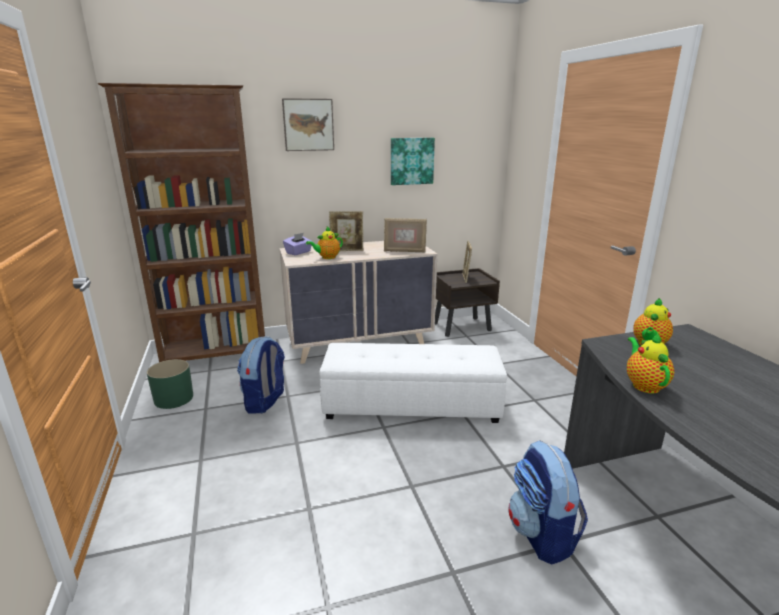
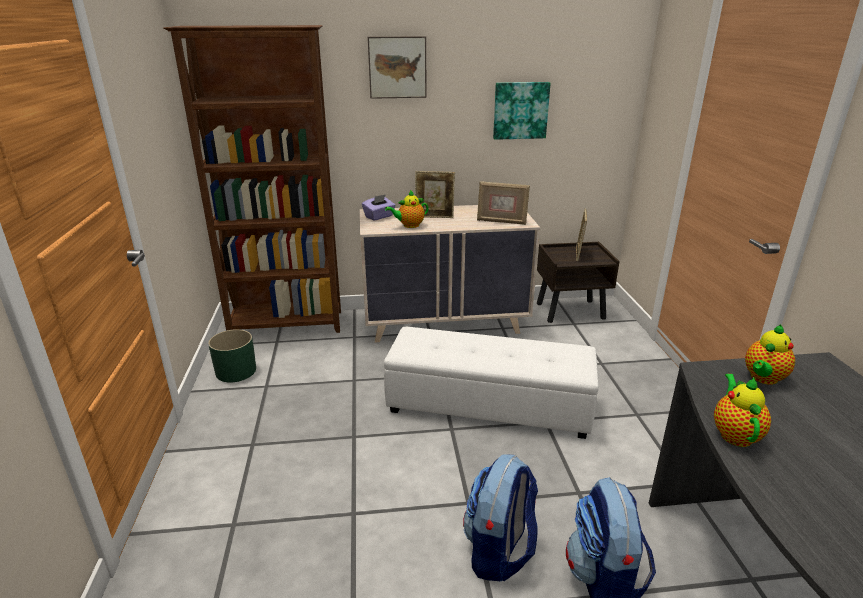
camera: 10 degrees right, 5 degrees up
backpack [237,336,285,414] -> backpack moved to [463,454,538,581]

